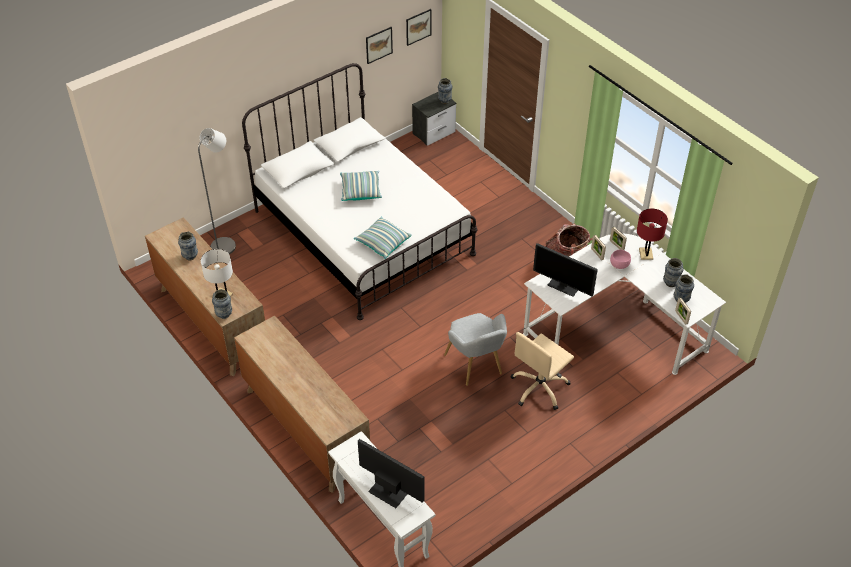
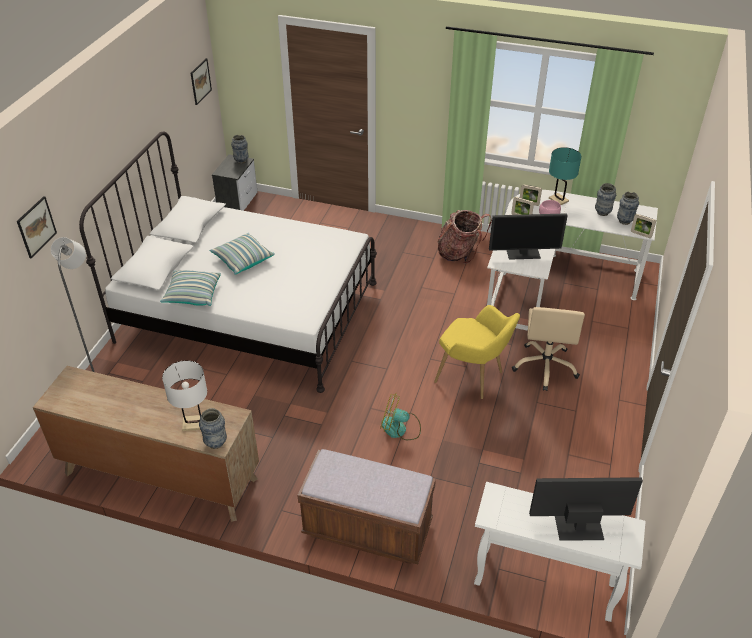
camera: 35 degrees left, 5 degrees down
vase [178,231,198,260] -> none
brown dresser [234,315,370,493] -> brown bench [297,449,436,564]
pillow [354,217,412,259] -> pillow moved to [160,270,221,306]
picture [366,27,393,64] -> picture moved to [17,196,57,258]
grey armchair [444,313,507,386] -> yellow armchair [434,305,520,399]
red table lamp [637,209,668,260] -> turquoise table lamp [549,147,582,205]
none -> fan [380,394,421,440]

